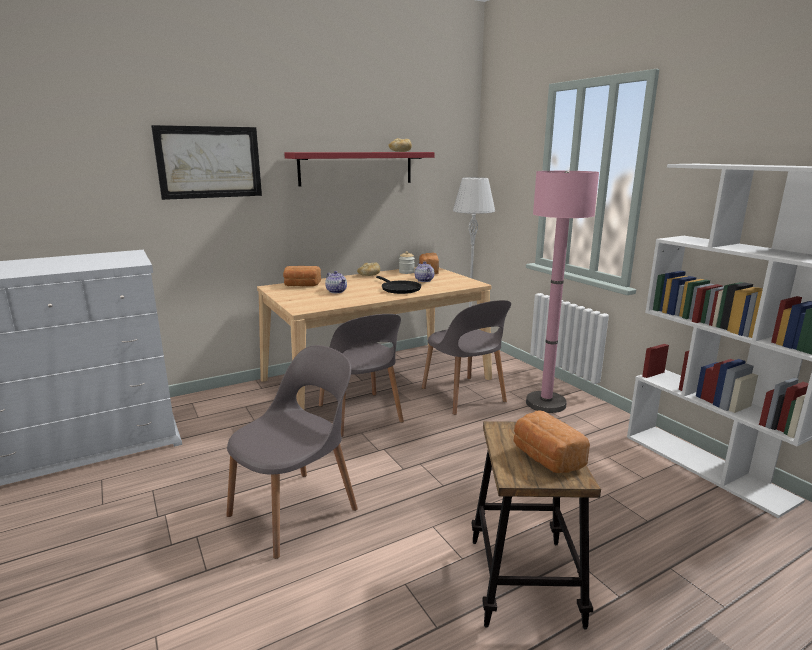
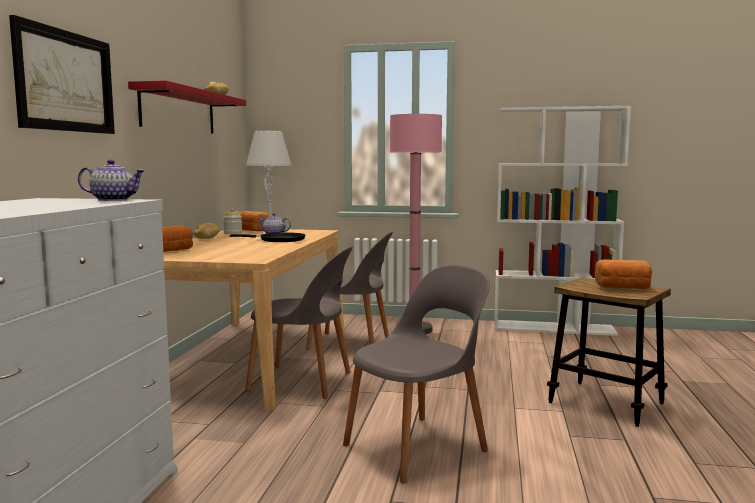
camera: 50 degrees left, 10 degrees down
grey chair [226,345,358,559] -> grey chair turned 60 degrees clockwise [343,265,490,484]
teapot [325,271,347,293] -> teapot moved to [78,160,145,201]

